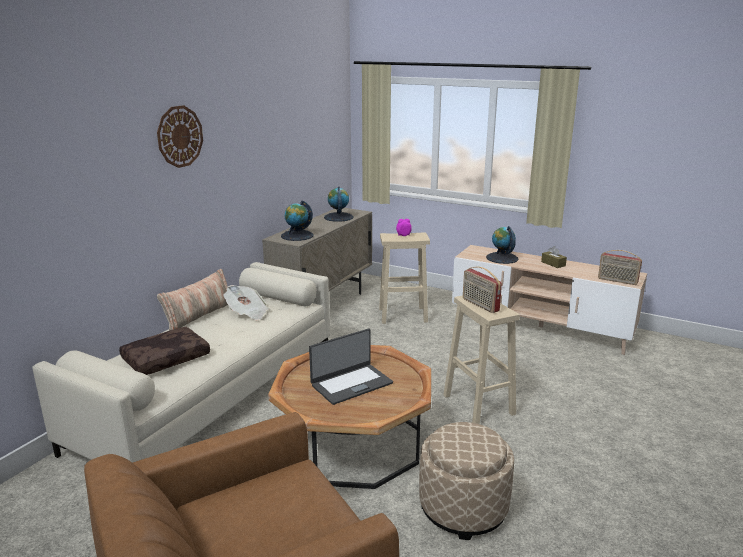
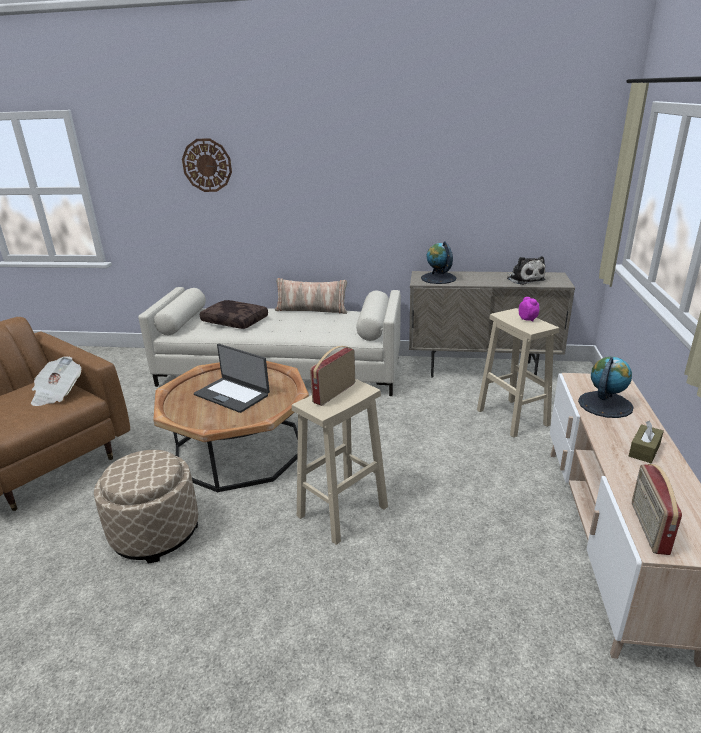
camera: 70 degrees right, 5 degrees up
wall clock [157,105,203,168] -> wall clock moved to [182,138,232,192]
newspaper [224,285,269,320] -> newspaper moved to [31,356,81,406]
globe [324,187,353,222] -> plush toy [507,256,546,285]

